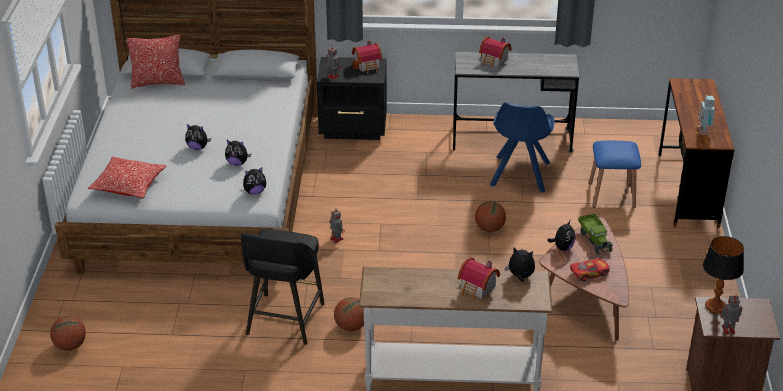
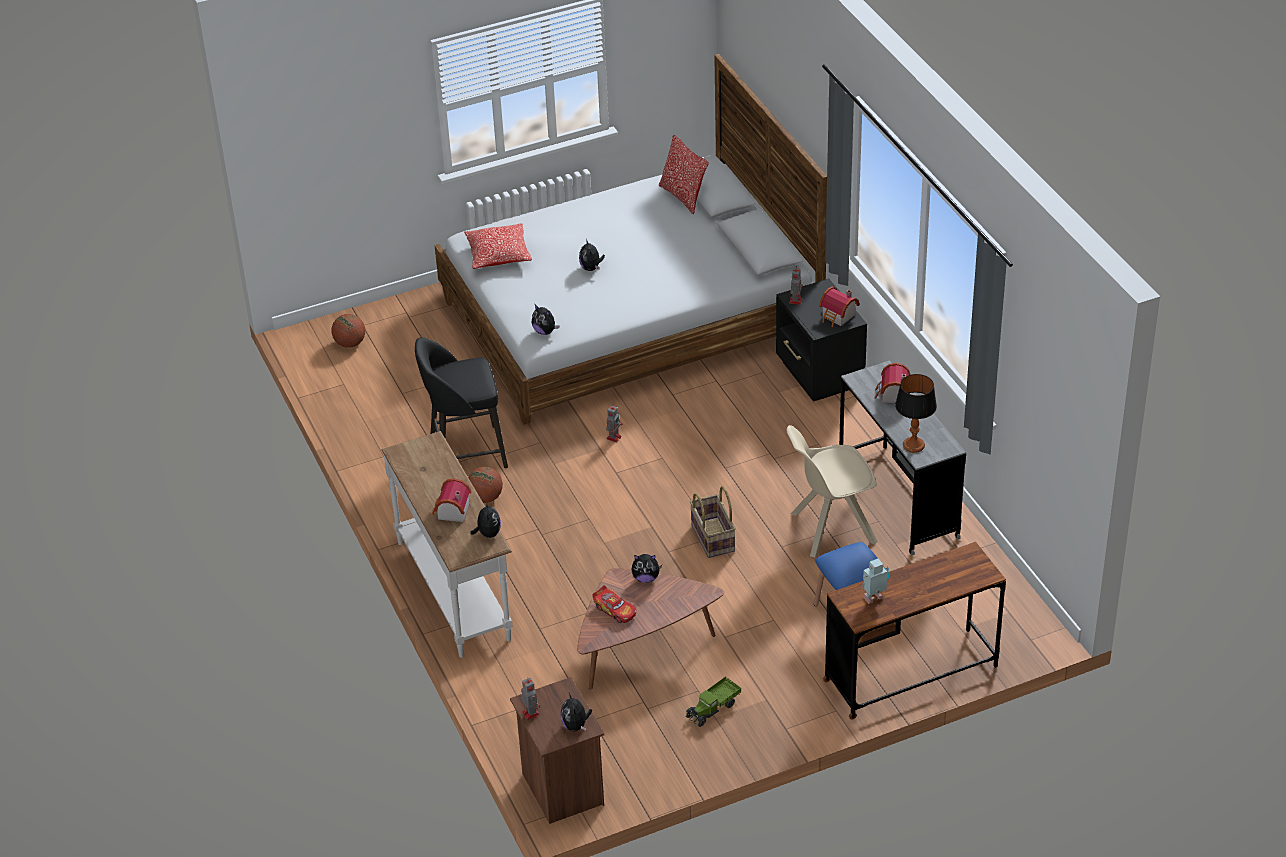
camera: 65 degrees right, 5 degrees up
plush toy [225,140,251,166] -> plush toy moved to [561,693,592,731]
basketball [475,201,506,232] -> basket [690,486,736,558]
blue chair [490,102,554,193] -> beige chair [786,425,878,557]
toy truck [578,213,613,254] -> toy truck moved to [685,676,741,727]
table lamp [703,236,744,314] -> table lamp moved to [895,374,937,453]

